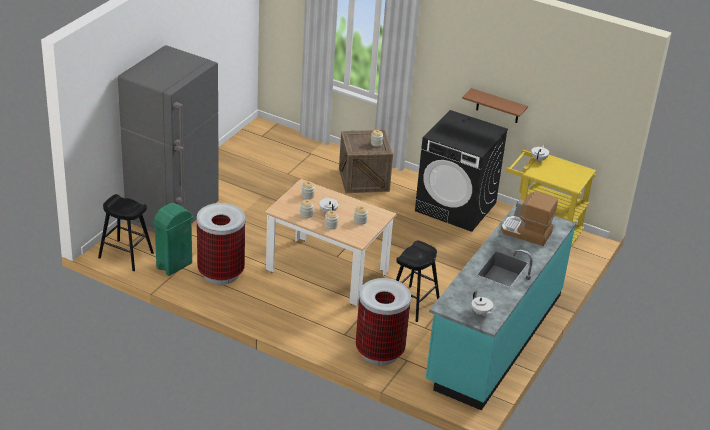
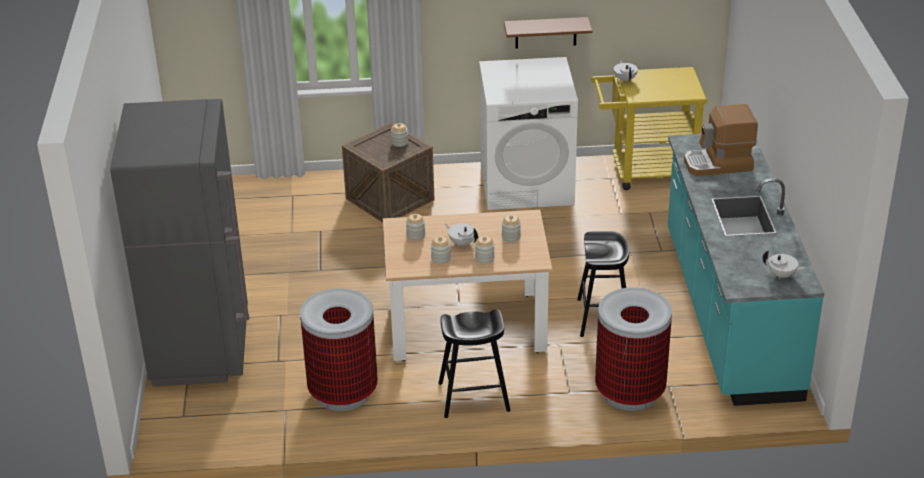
camera: 30 degrees left, 0 degrees up
black stool [98,194,154,271] -> black stool moved to [438,309,511,418]
green trash can [153,203,193,276] -> none
black washing machine [415,110,508,232] -> white washing machine [479,57,578,210]

